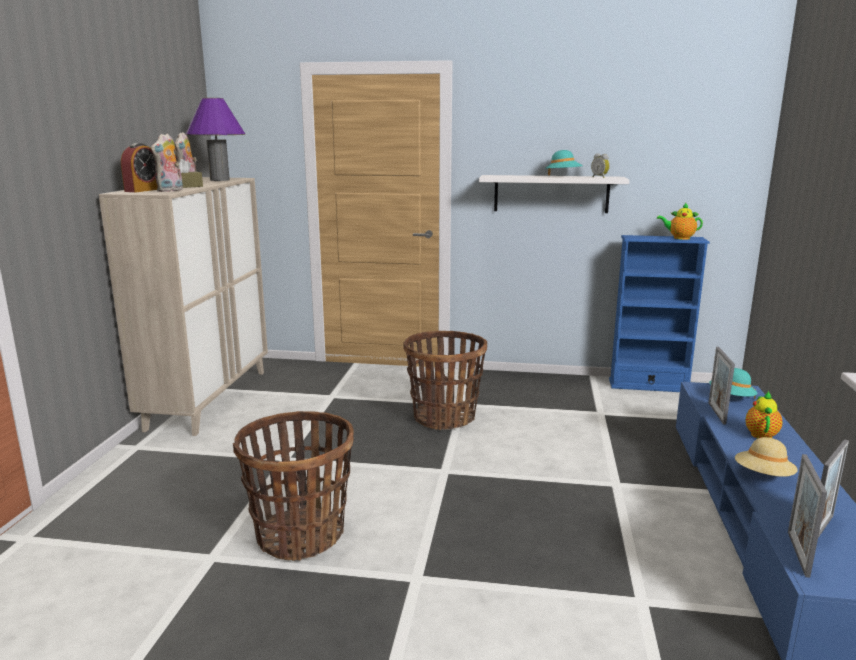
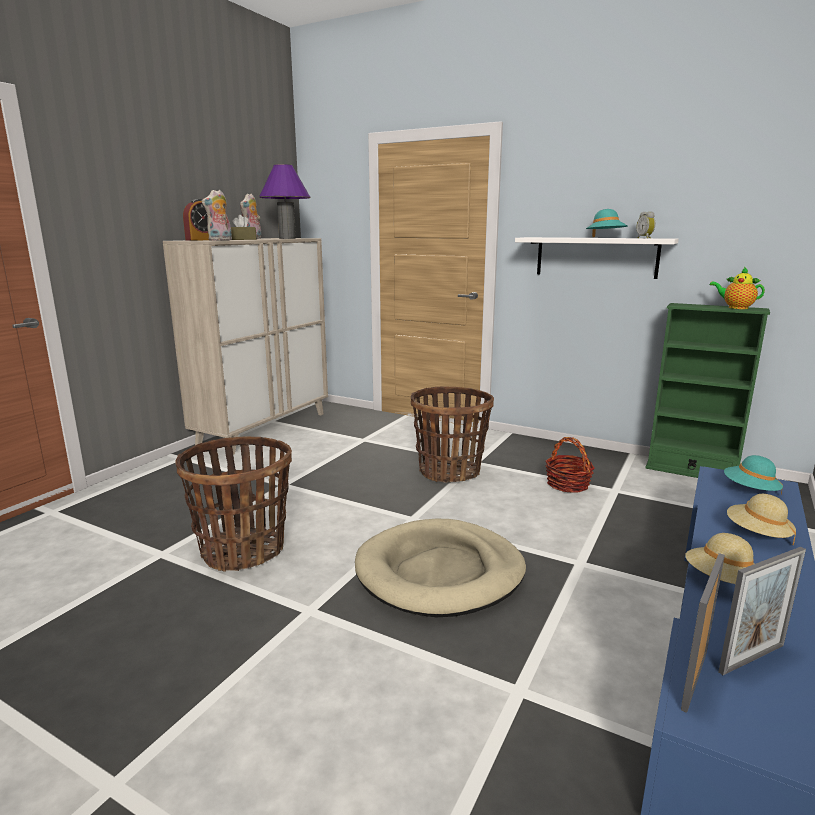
camera: 20 degrees right, 0 degrees up
blue bookcase [609,235,710,392] -> green bookcase [646,303,770,478]
picture frame [709,347,735,424] -> none
teapot [745,391,782,439] -> beige hat [727,494,796,545]
none -> beige dog bed [355,518,526,617]
none -> basket [545,437,595,493]

